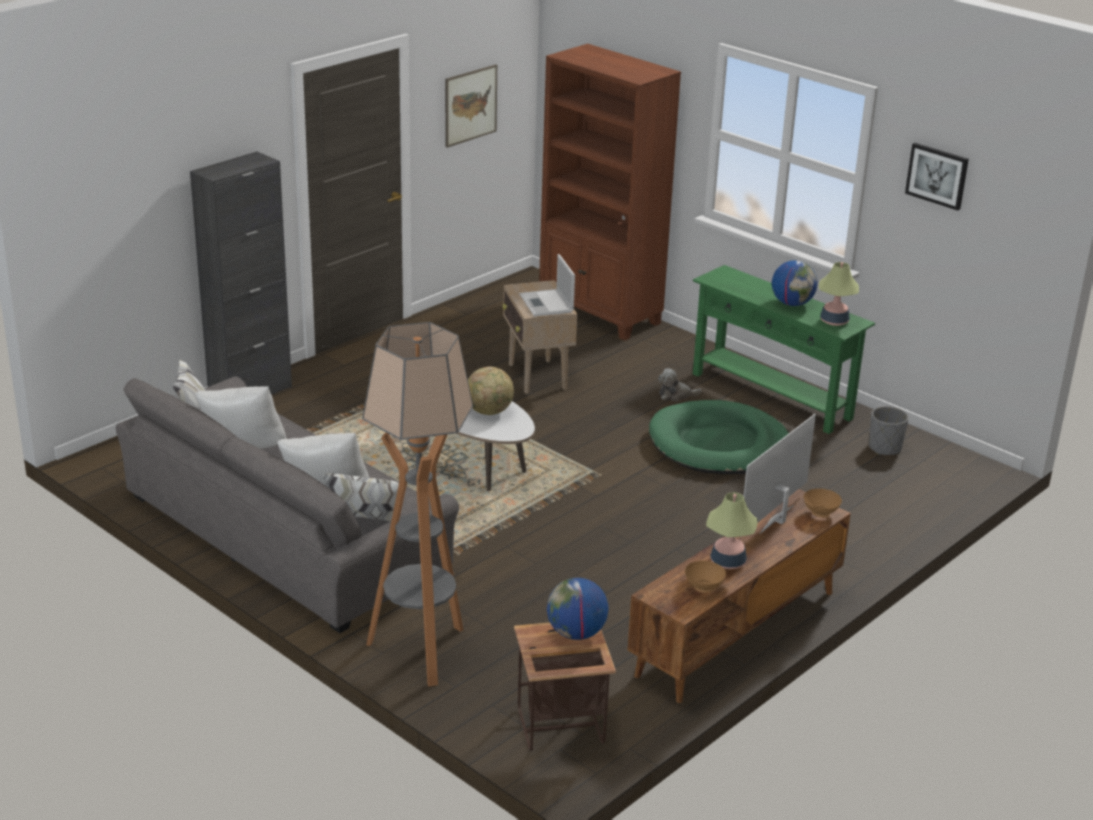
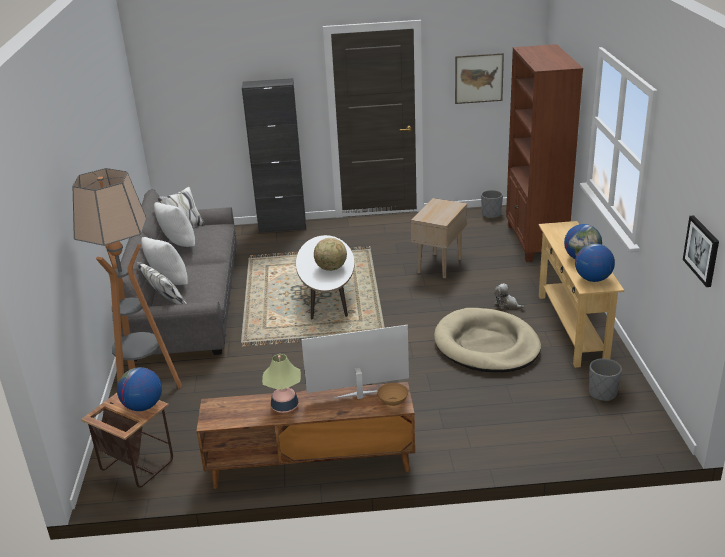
camera: 45 degrees right, 0 degrees up
laptop [520,254,575,317] -> none
green dog bed [649,400,789,474] -> beige dog bed [434,308,541,372]
brown bowl [685,561,726,593] -> none
green console table [693,265,875,434] -> beige console table [539,221,624,368]
table lamp [819,262,859,326] -> globe [575,243,615,282]
picture [905,143,969,211] -> picture moved to [683,215,719,287]
none -> grey planter [481,190,503,218]

